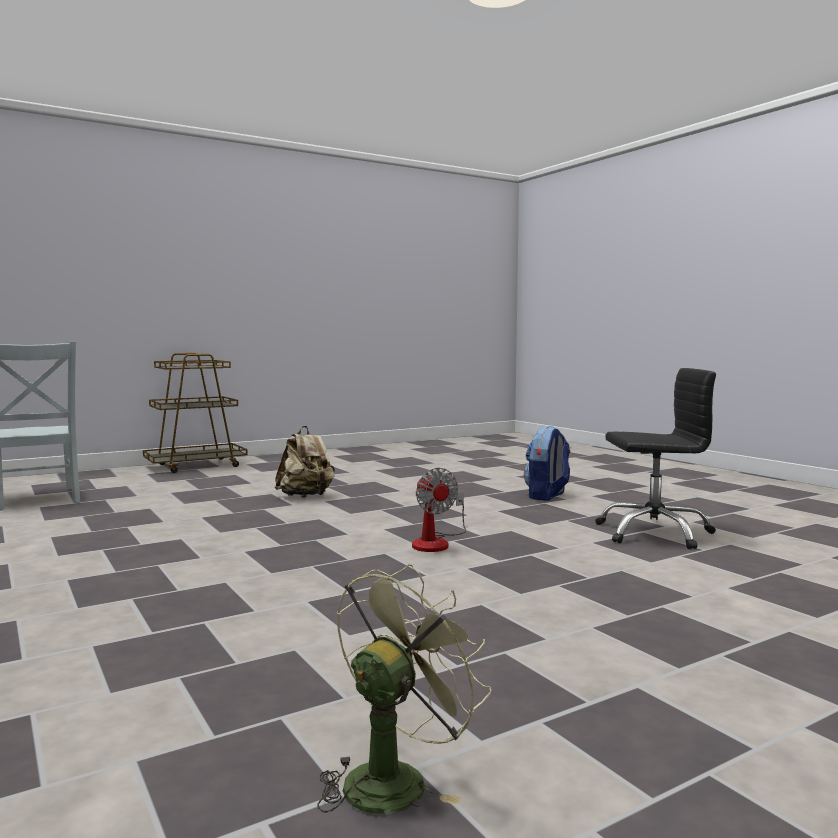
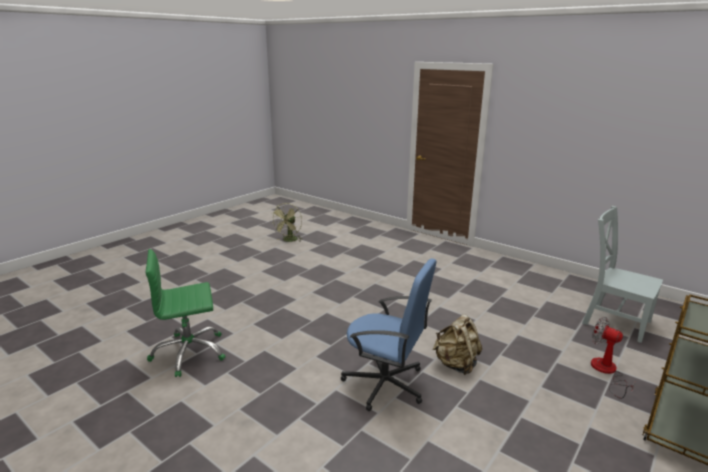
camera: 160 degrees right, 15 degrees up
fan [412,468,466,552] -> fan moved to [591,317,636,399]
backpack [524,426,570,501] -> none
black office chair [595,368,716,549] -> green office chair [145,249,226,377]
none -> blue office chair [341,259,437,411]

